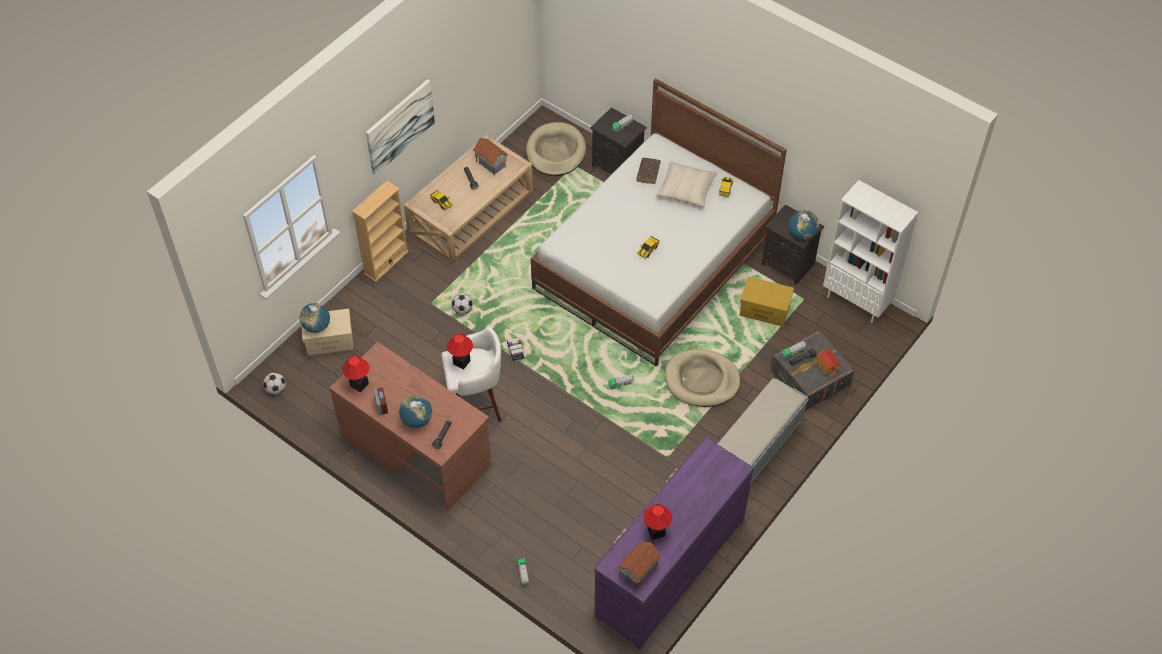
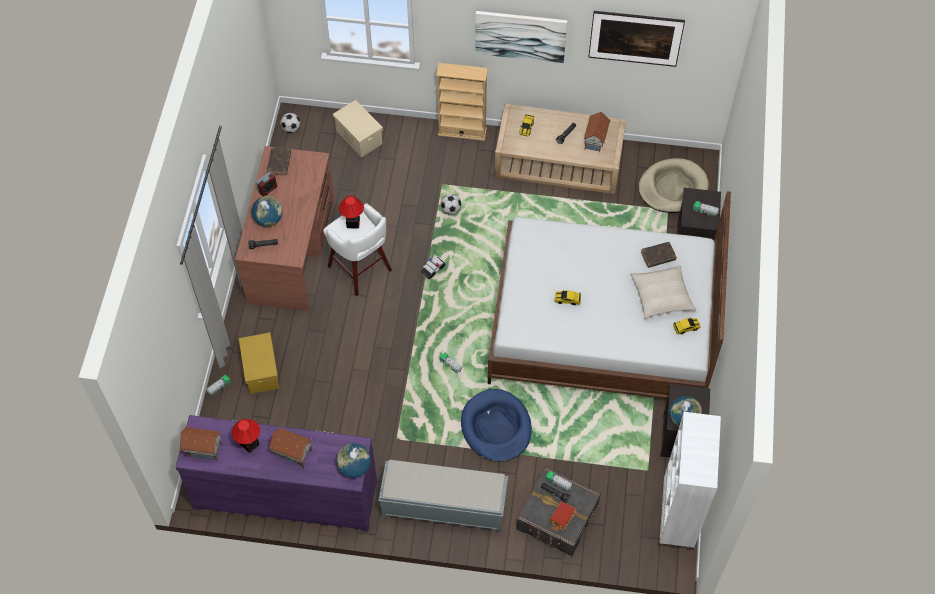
camera: 60 degrees right, 5 degrees up
globe [300,303,330,333] -> globe moved to [336,443,371,478]
table lamp [343,356,369,392] -> brown book [267,147,291,175]
beige dog bed [665,349,740,407] -> blue dog bed [461,389,532,462]
yellow storage box [739,276,794,327] -> yellow storage box moved to [239,333,279,394]
none -> toy house [269,428,313,468]
none -> picture [588,11,685,67]

